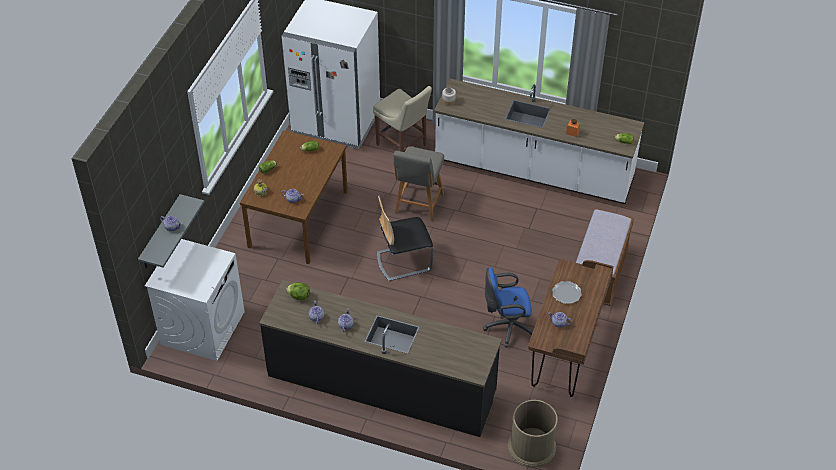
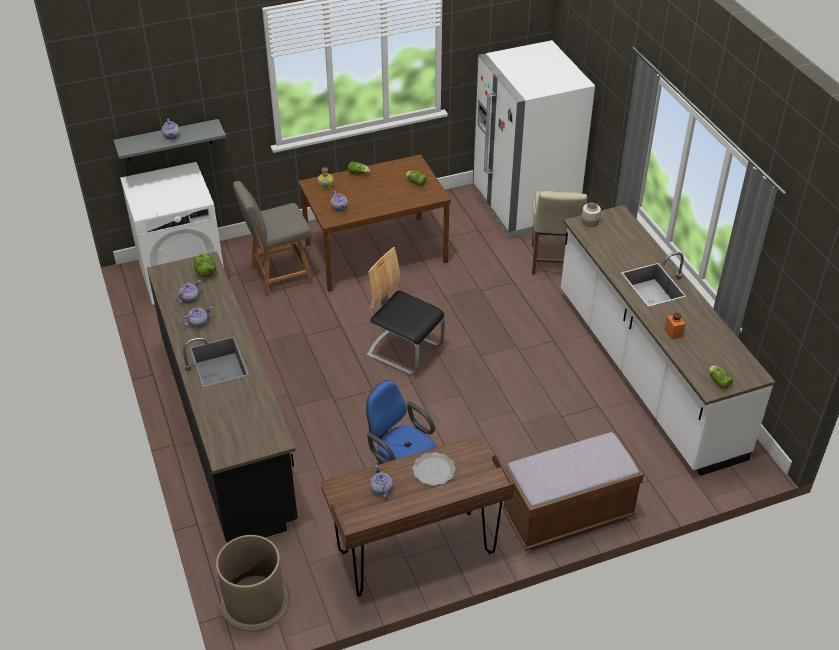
camera: 50 degrees right, 5 degrees down
grey chair [393,146,444,221] -> grey chair moved to [233,181,313,296]

